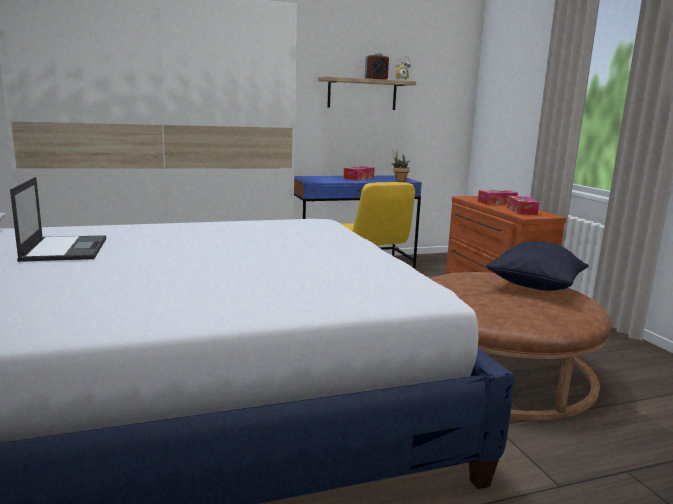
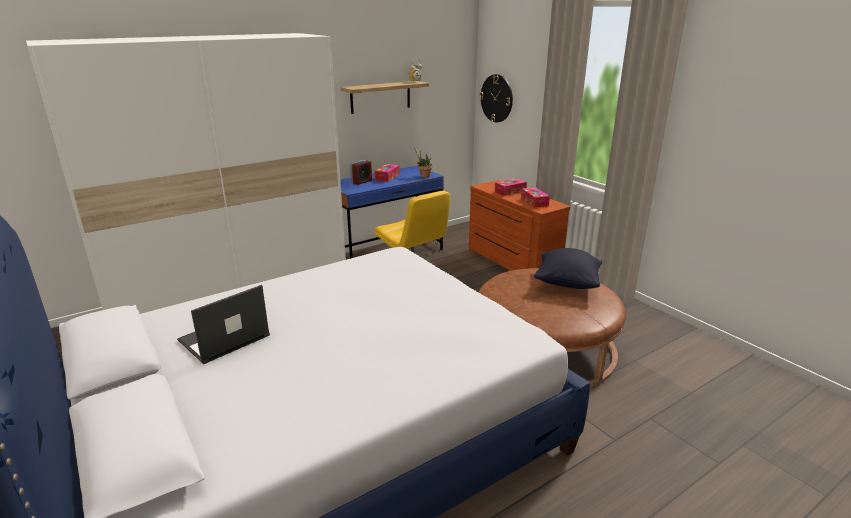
camera: 15 degrees left, 10 degrees up
laptop [10,177,106,262] -> laptop turned 105 degrees counterclockwise [177,285,270,364]
alarm clock [365,53,389,80] -> alarm clock moved to [350,160,372,185]
none -> wall clock [480,74,513,122]

